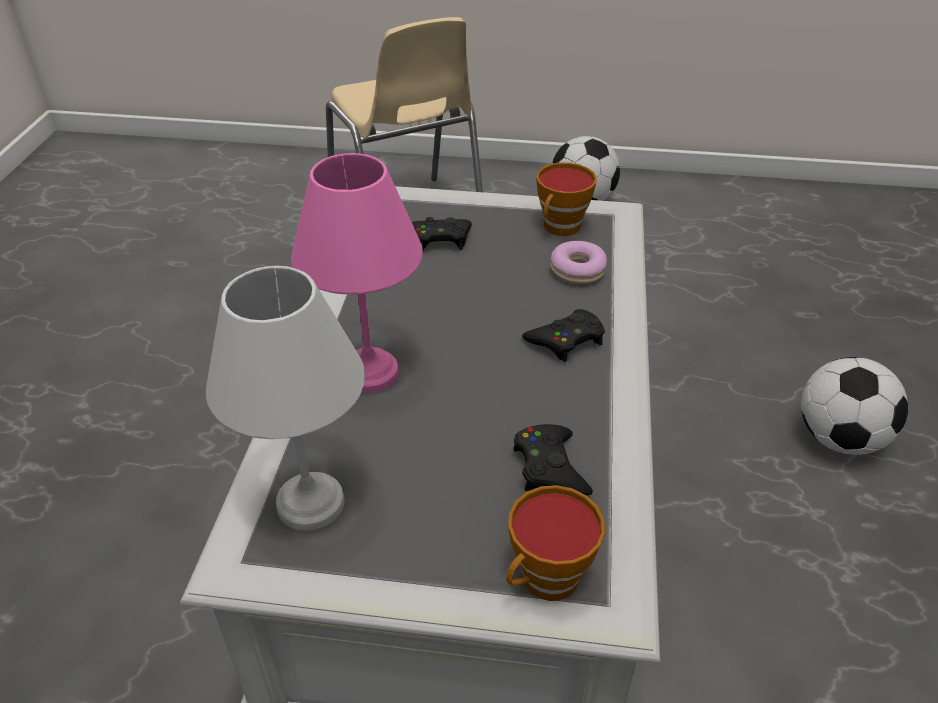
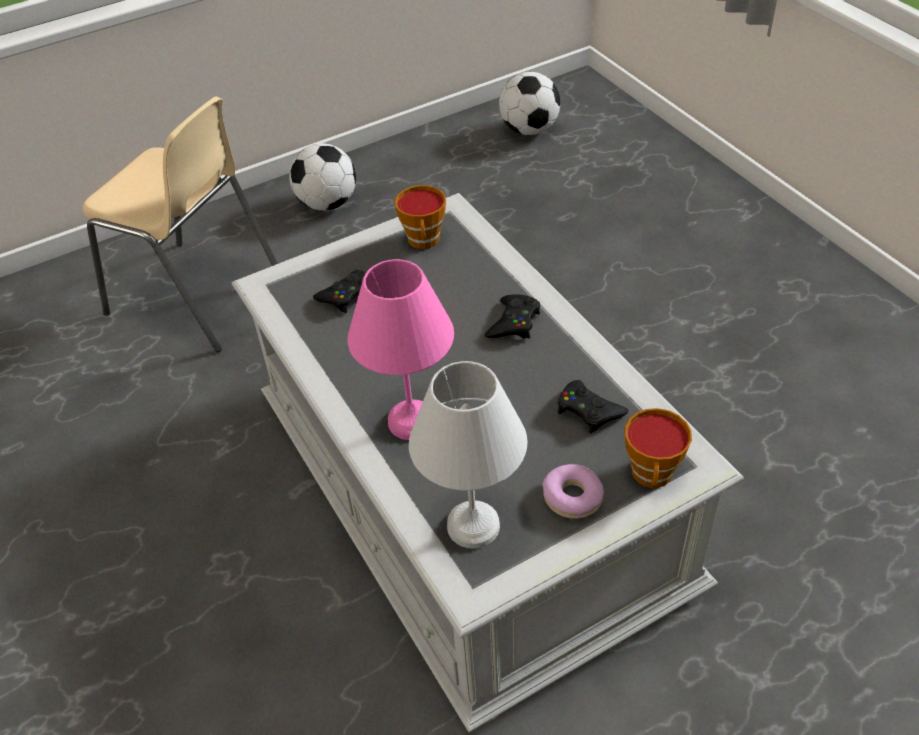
camera: 35 degrees left, 5 degrees up
donut [550,241,607,284] -> donut moved to [543,464,604,519]
football [801,357,908,455] -> football moved to [499,72,560,135]

